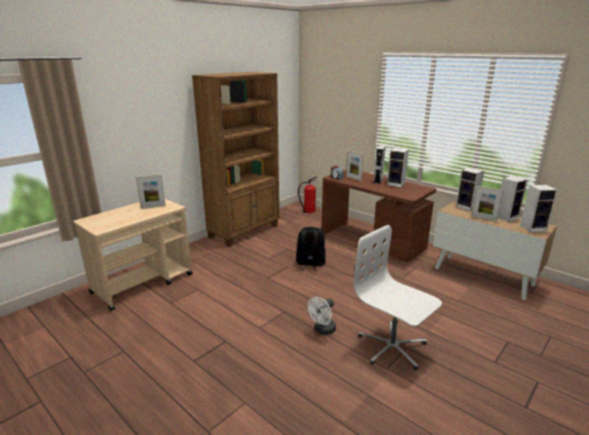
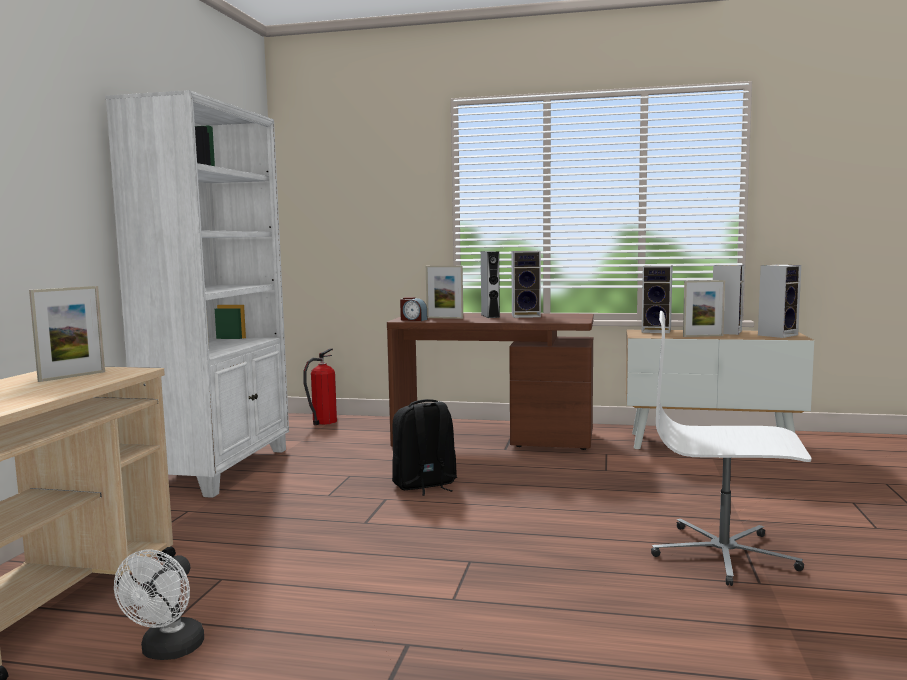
camera: 30 degrees left, 15 degrees down
brown bookcase [192,72,279,247] -> white bookcase [105,90,289,498]
white fan [307,297,336,335] -> white fan moved to [114,549,204,660]

